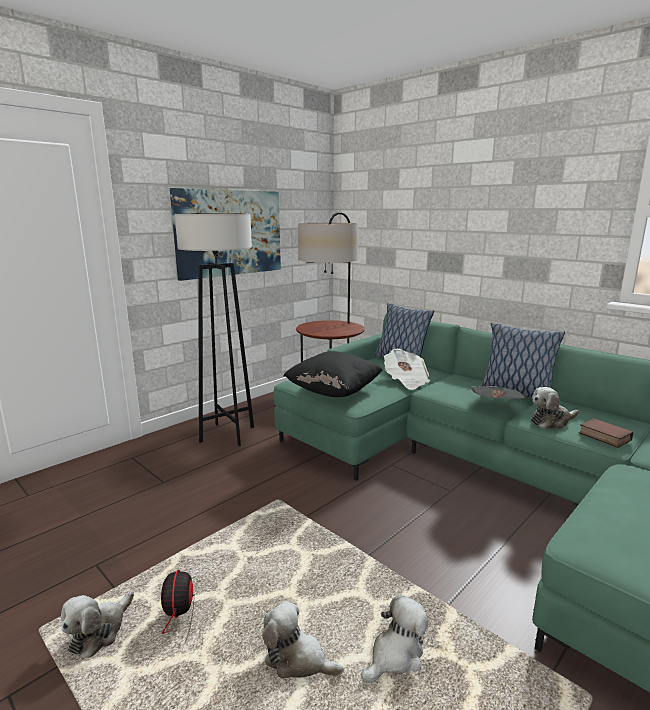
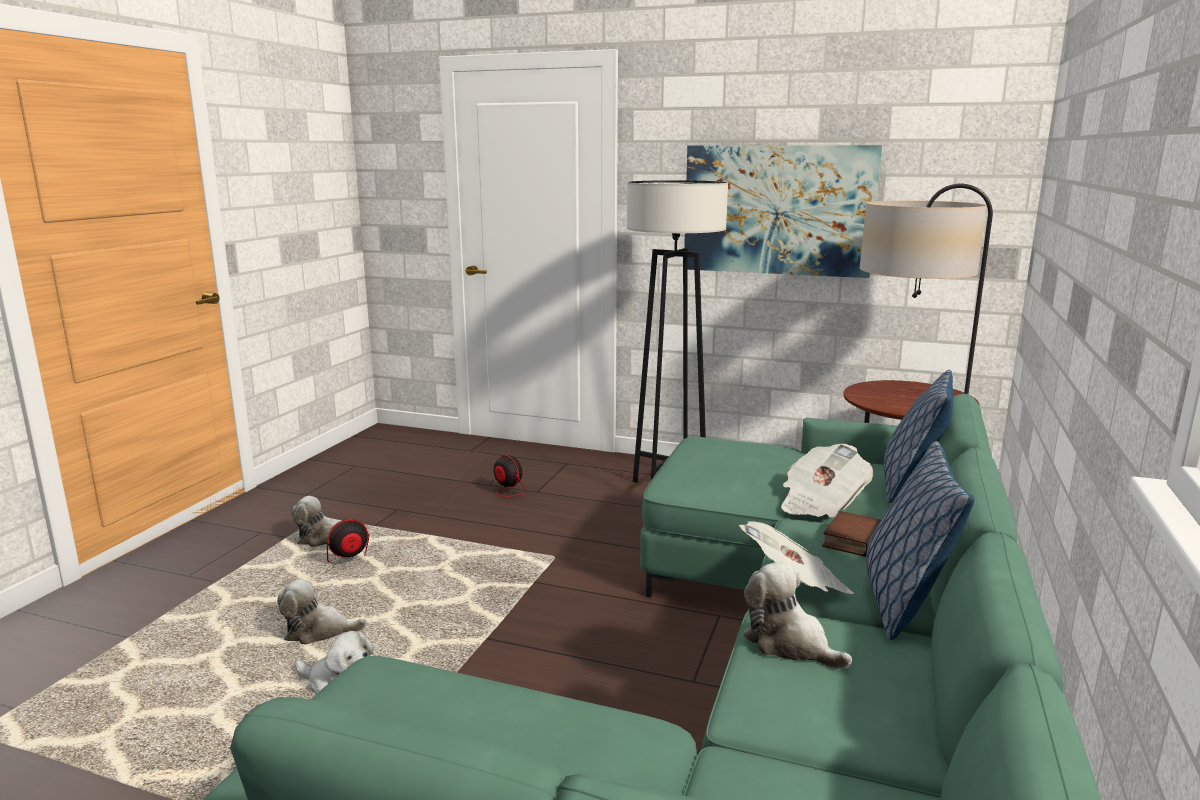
camera: 65 degrees right, 0 degrees up
plush toy [262,601,344,679] -> plush toy turned 90 degrees counterclockwise [277,579,367,644]
black pillow [283,351,382,397] -> none
book [579,418,633,448] -> book moved to [822,511,881,557]
none -> fan [435,455,527,509]

